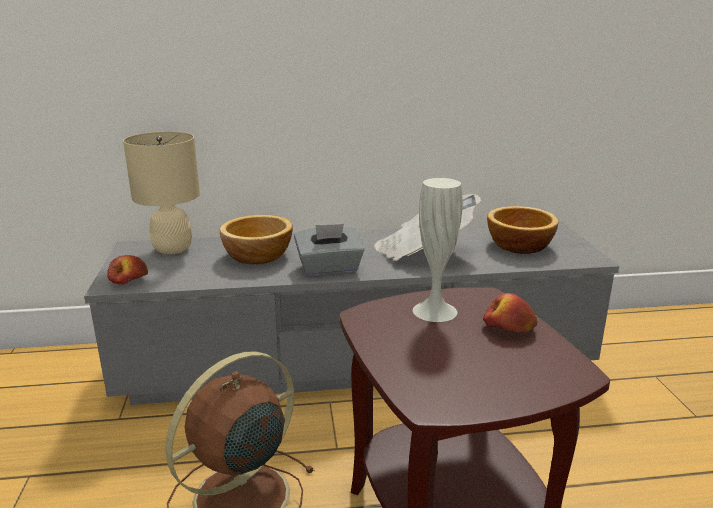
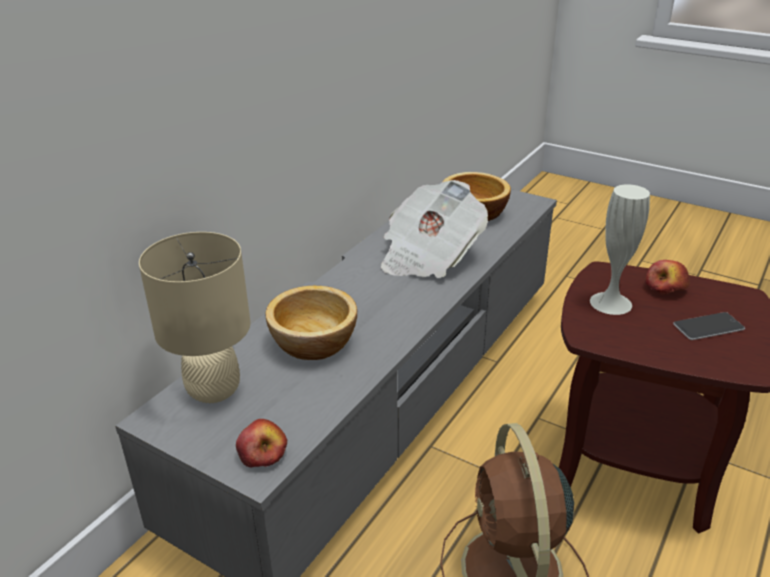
camera: 50 degrees left, 10 degrees up
grey tissue box [294,224,364,276] -> none
none -> phone [673,312,745,340]

